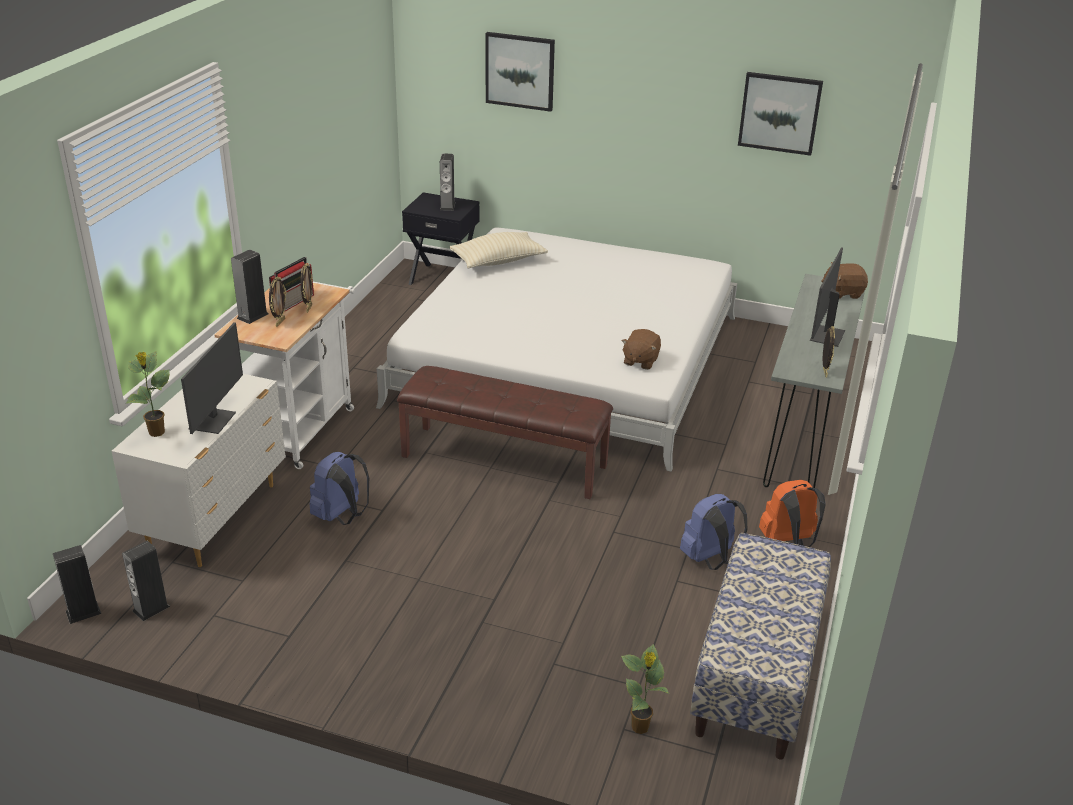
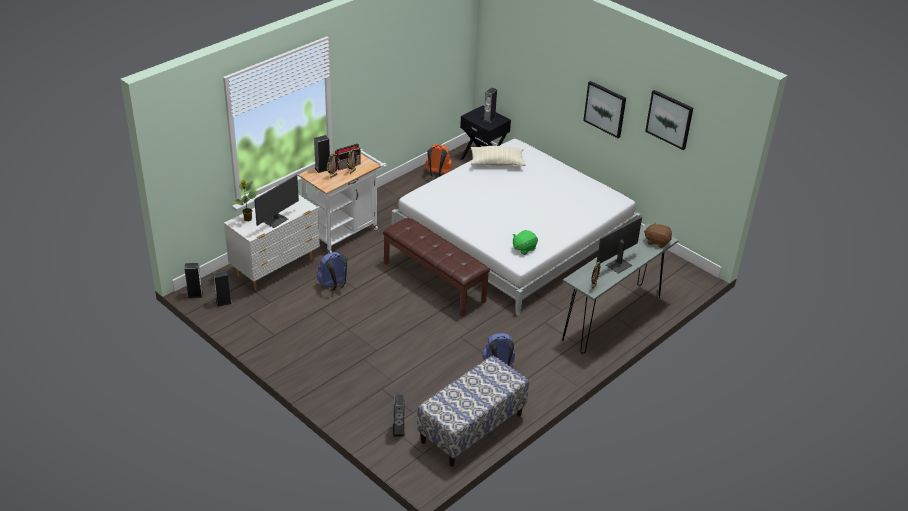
camera: 25 degrees right, 5 degrees up
picture [486,32,555,112] -> picture moved to [583,81,626,138]
potted plant [621,644,669,734] -> speaker [393,395,405,437]
brown plush toy [622,329,661,370] -> green plush toy [513,230,538,255]
orange backpack [759,480,826,547] -> orange backpack moved to [426,144,452,177]

